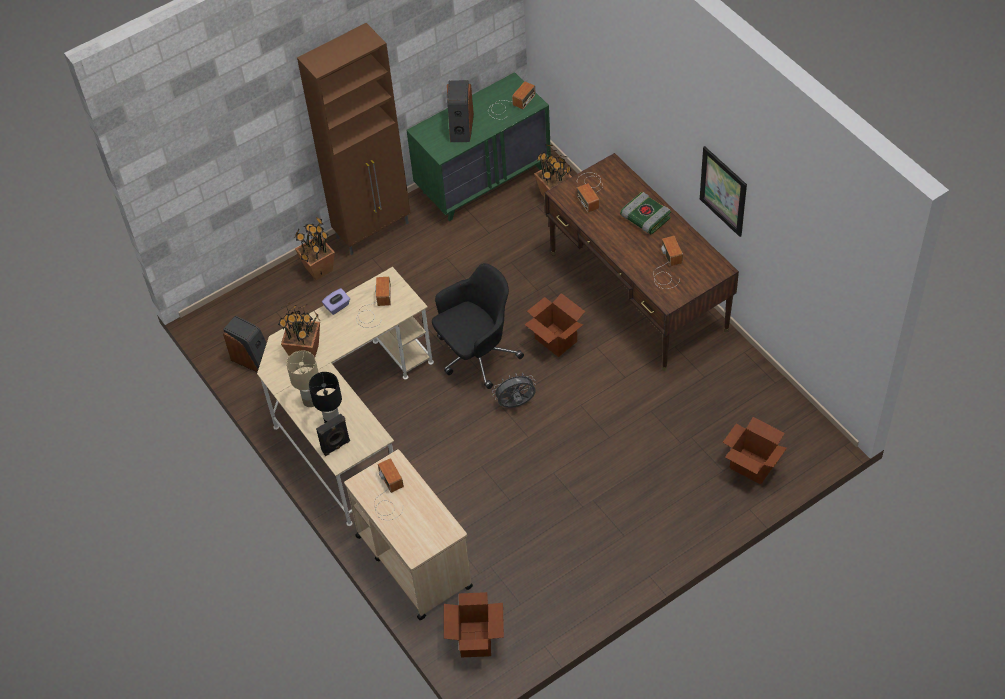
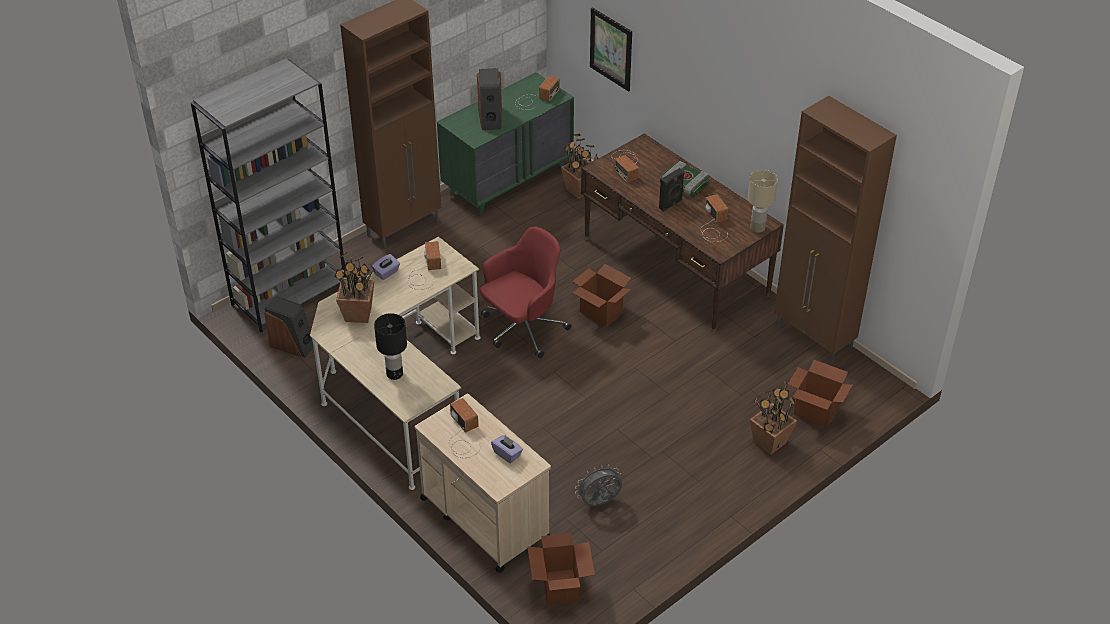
camera: 10 degrees left, 10 degrees down
beige table lamp [286,350,319,407] -> beige table lamp moved to [748,170,778,233]
potted plant [295,217,335,280] -> potted plant moved to [750,381,797,455]
black speaker [316,414,350,456] -> black speaker moved to [659,168,685,212]
black office chair [432,263,524,389] -> red office chair [480,227,572,358]
grey fan [492,373,536,408] -> grey fan moved to [575,465,622,506]
picture [700,146,747,237] -> picture moved to [590,7,632,92]
none -> grey bookcase [191,59,346,333]
none -> purple tissue box [491,435,523,463]
none -> brown cabinet [774,96,897,365]

